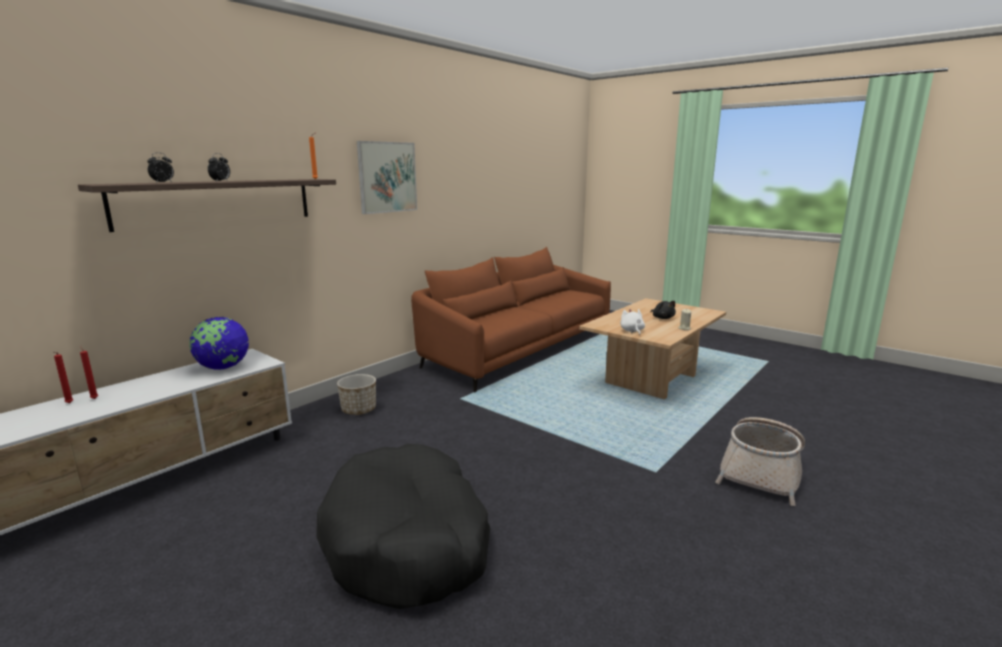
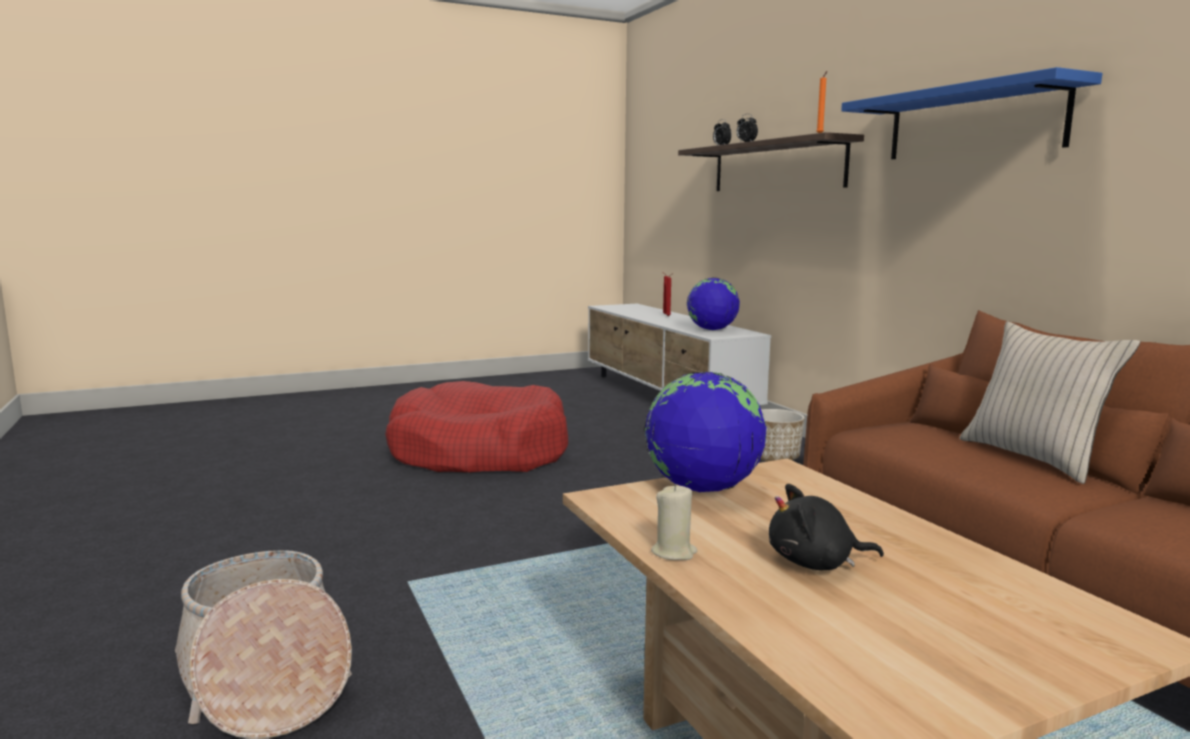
camera: 115 degrees right, 5 degrees down
black dog bed [316,444,490,609] -> red dog bed [385,381,568,472]
picture [357,141,417,214] -> blue shelf [841,67,1102,159]
white plush toy [620,309,645,335] -> globe [644,372,766,492]
none -> beige pillow [960,321,1141,484]

